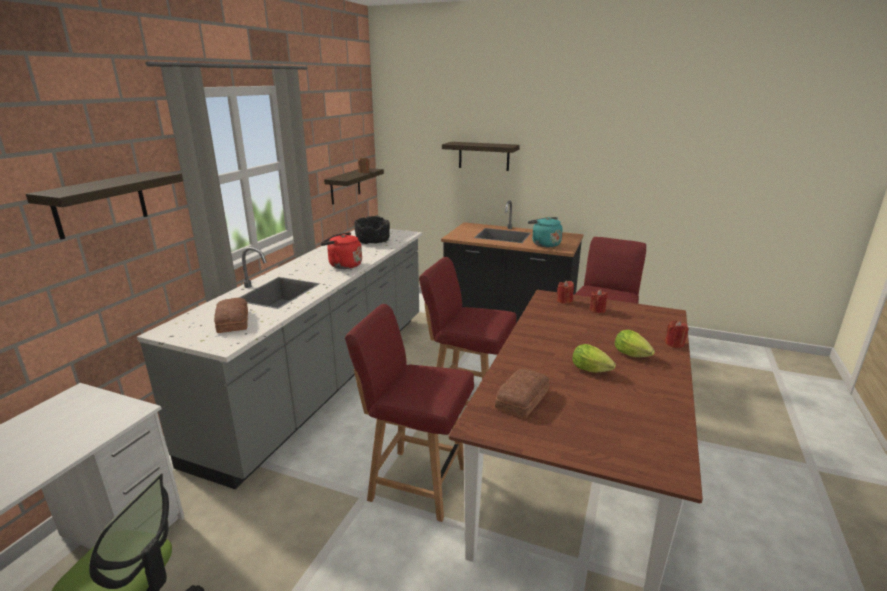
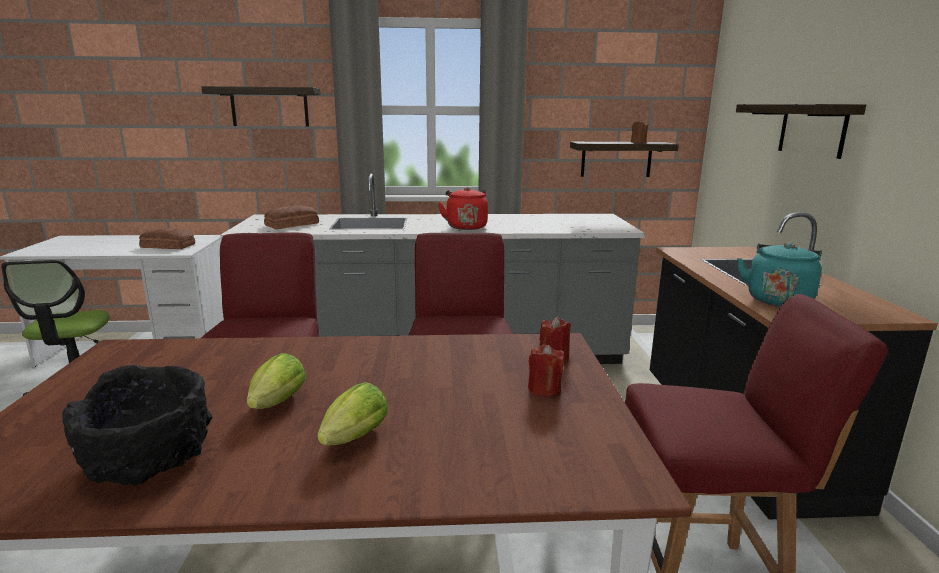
camera: 65 degrees right, 5 degrees down
black bowl [354,216,390,244] -> black bowl moved to [62,365,212,485]
bread [495,369,549,418] -> bread moved to [139,228,195,249]
red candle [665,321,689,348] -> none

